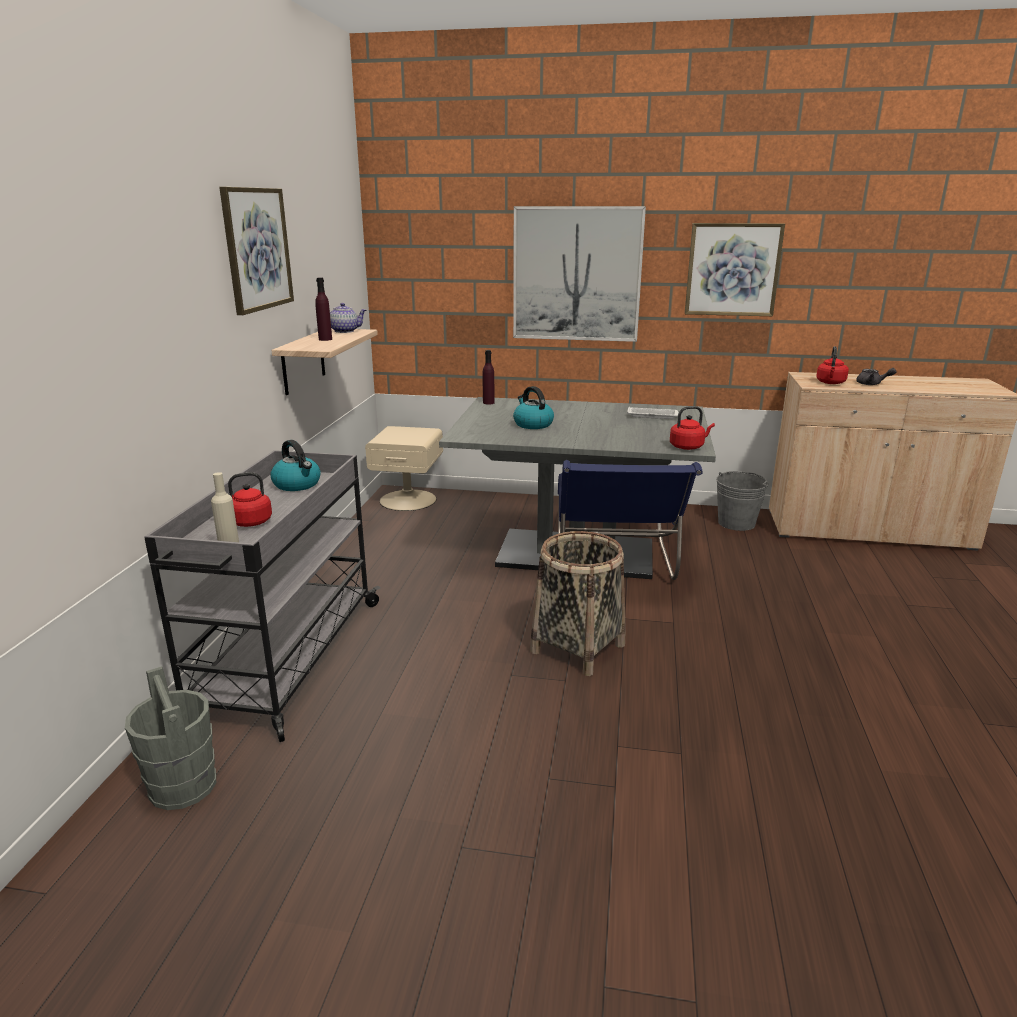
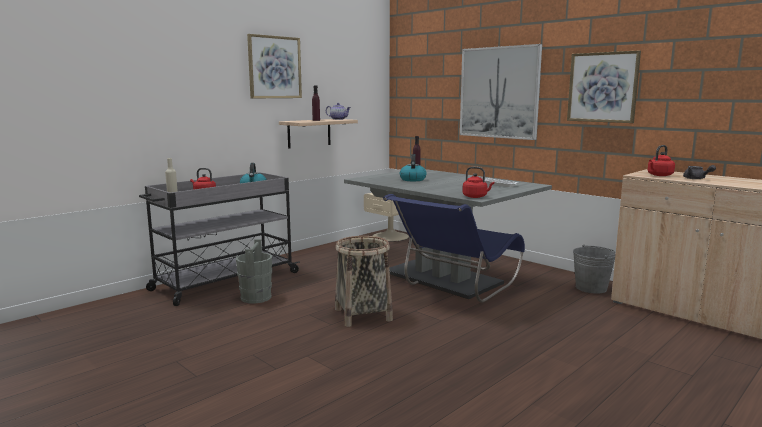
camera: 35 degrees right, 10 degrees down
grey bucket [125,666,216,810] -> grey bucket moved to [236,239,272,303]

